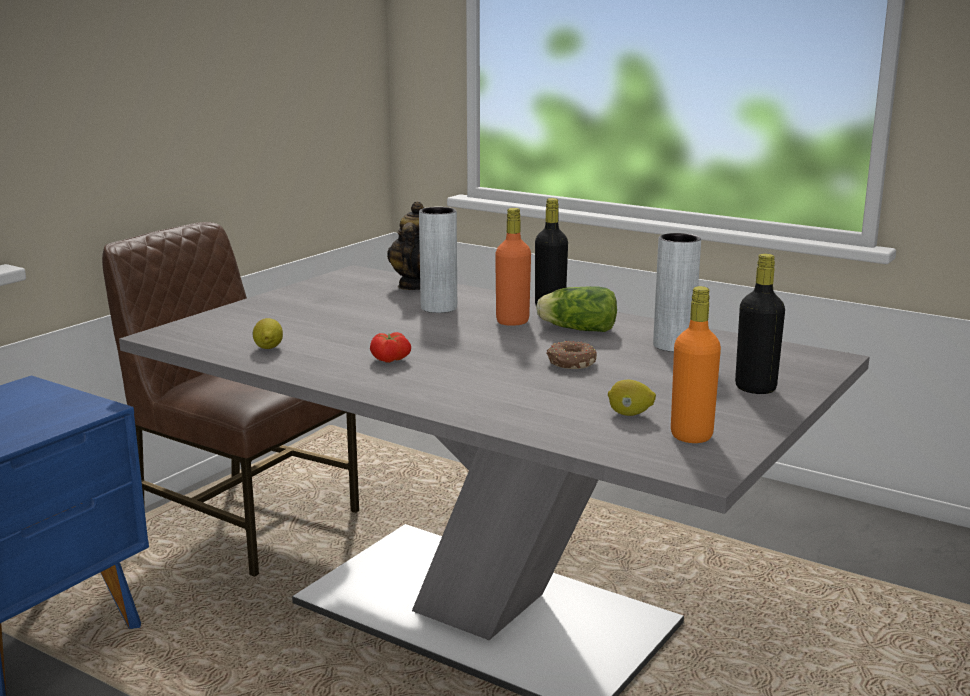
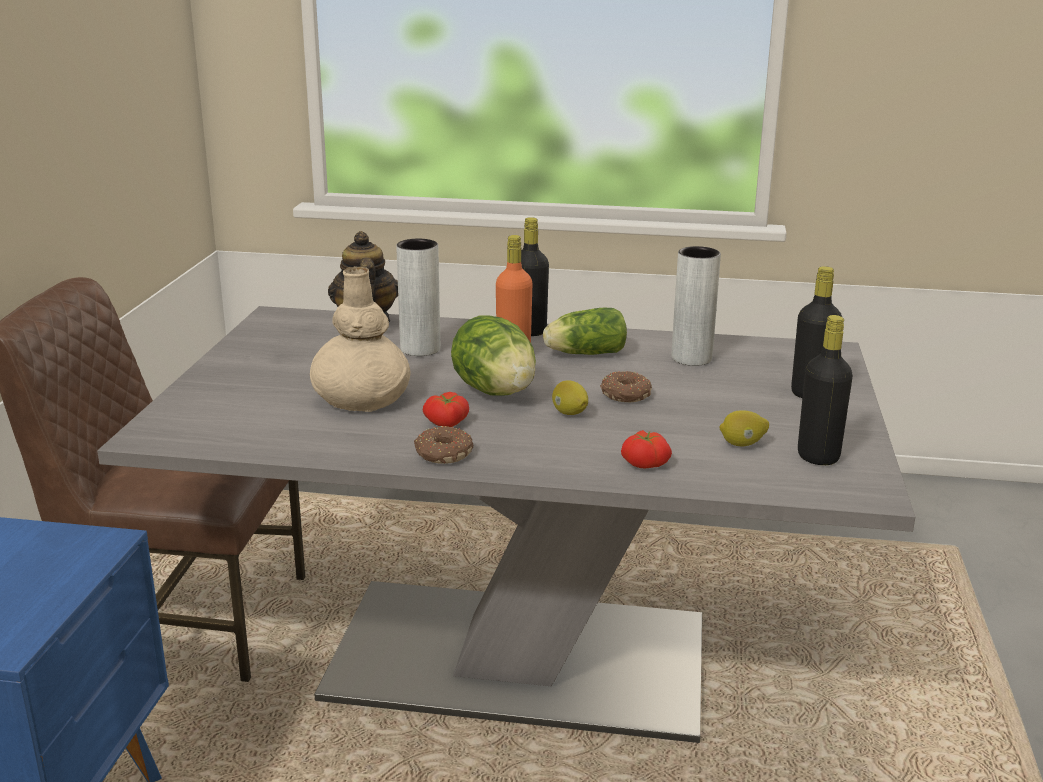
camera: 25 degrees left, 5 degrees up
lemon [252,318,283,349] -> lemon moved to [552,380,588,415]
orange bottle [671,286,721,443] -> black bottle [798,315,853,465]
none -> beige vase [310,266,410,412]
none -> donut [414,426,473,464]
none -> lettuce [451,315,536,396]
none -> tomato [621,430,672,468]

